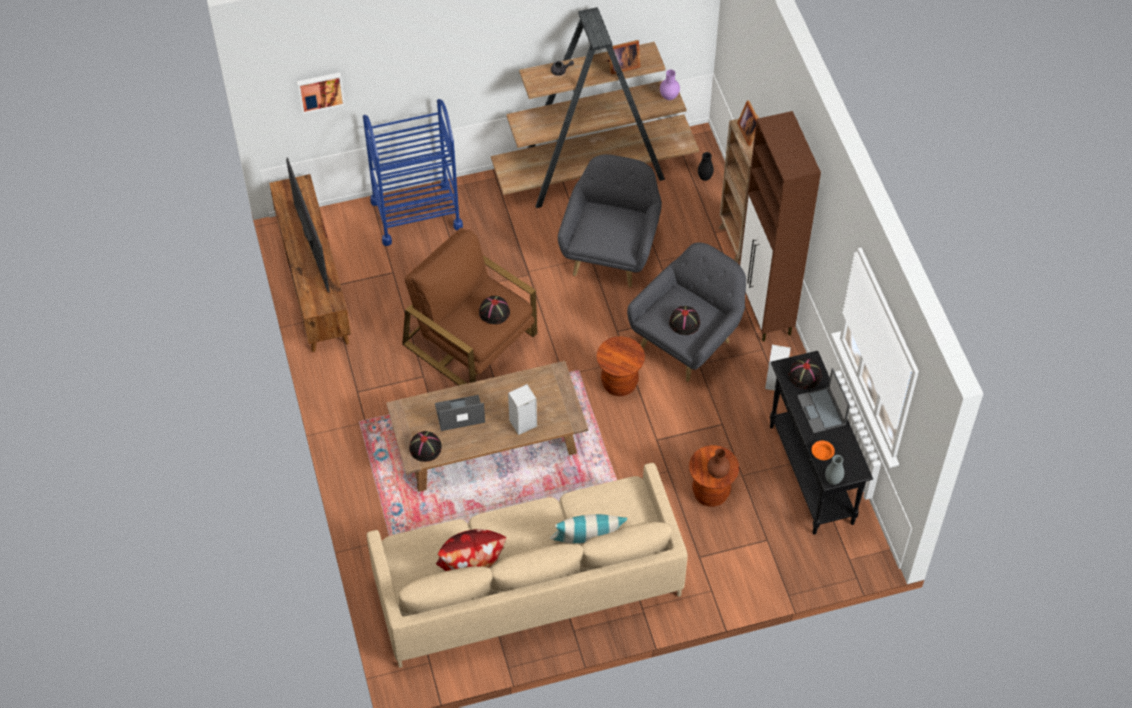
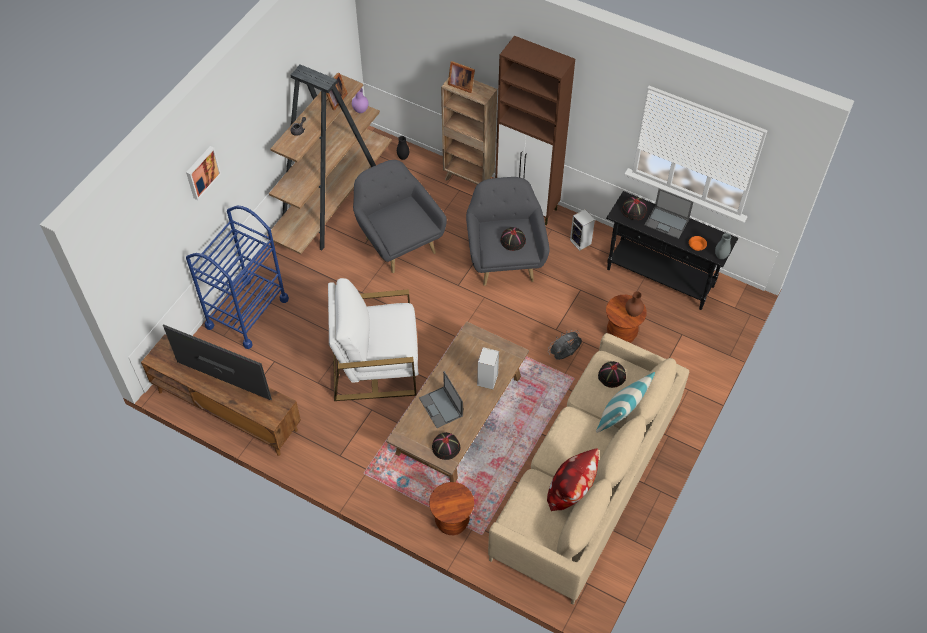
camera: 45 degrees left, 0 degrees up
picture [297,72,345,114] -> picture moved to [186,146,221,200]
brown armchair [402,228,537,385] -> white armchair [328,278,419,401]
laptop [435,395,485,431] -> laptop turned 60 degrees counterclockwise [419,371,463,428]
black hat [479,296,510,324] -> black hat moved to [598,361,626,388]
brown stool [597,336,645,396] -> brown stool moved to [429,482,474,535]
none -> grey fan [548,329,582,360]

